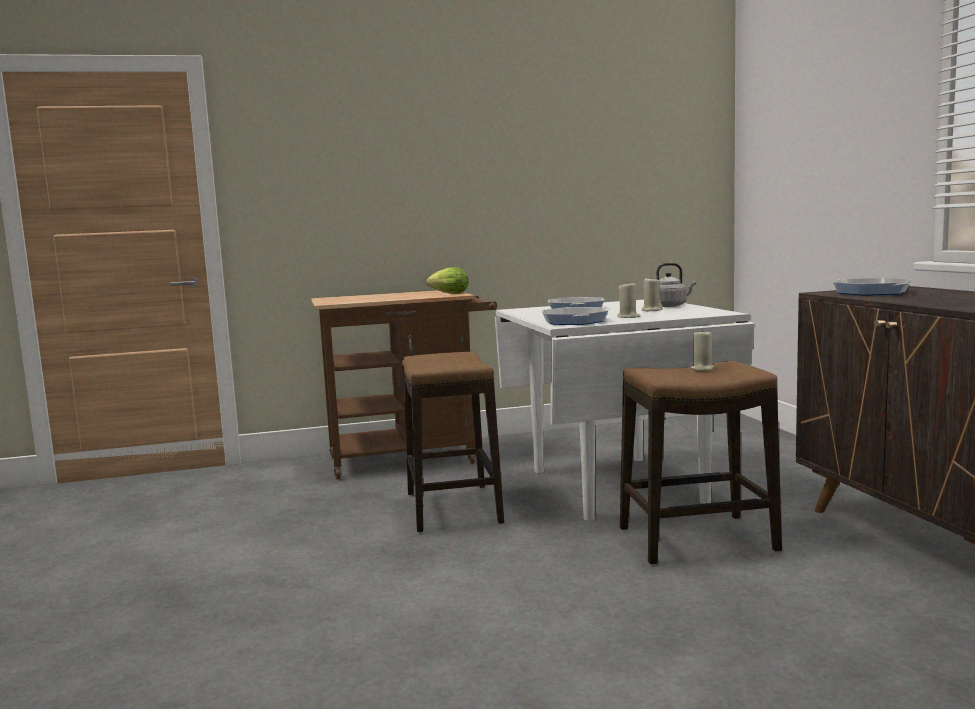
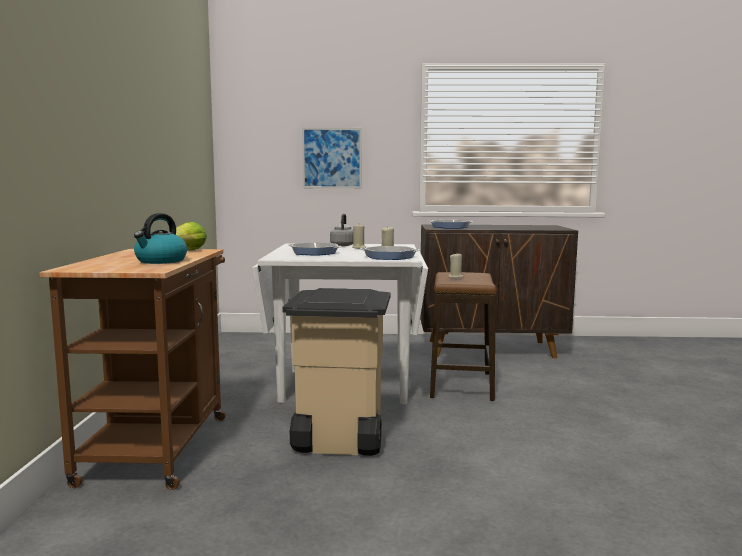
camera: 75 degrees left, 0 degrees up
stool [402,352,504,533] -> beige trash can [282,288,390,456]
none -> kettle [134,213,187,264]
none -> picture [302,128,362,188]

